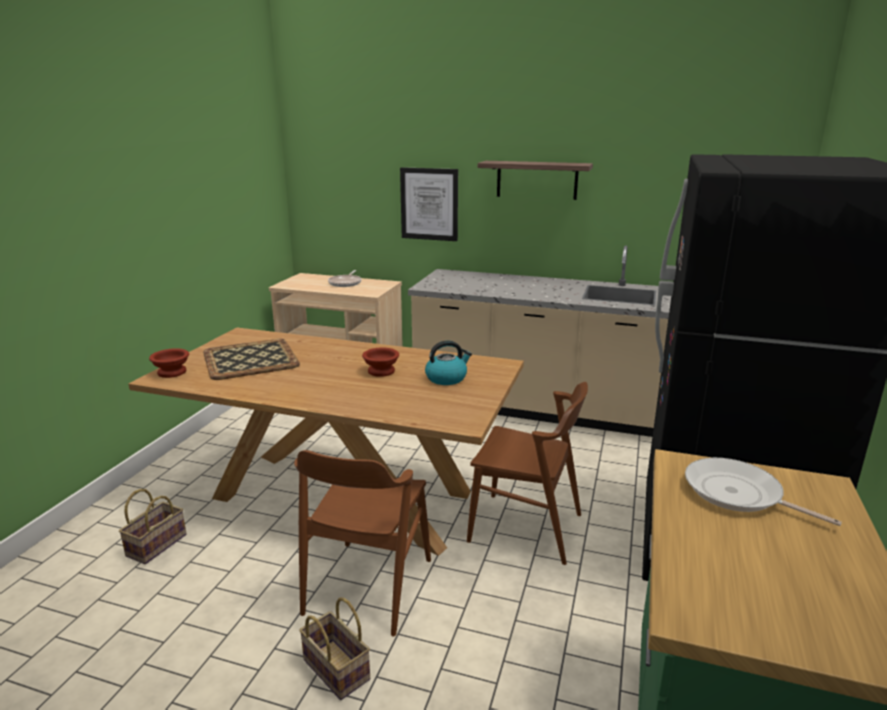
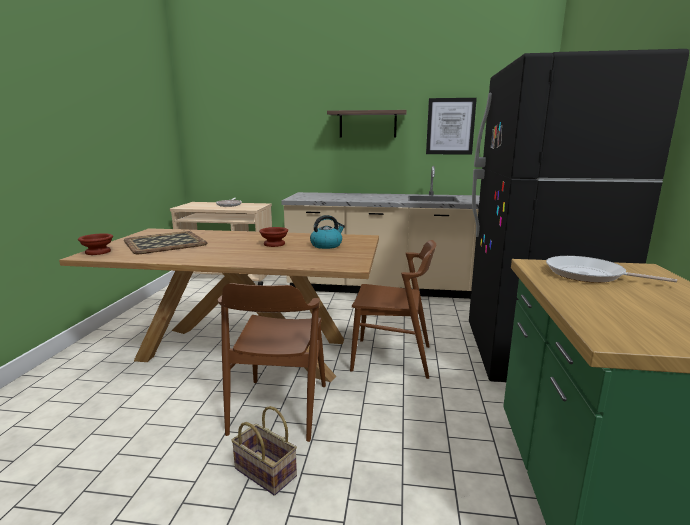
camera: 10 degrees left, 5 degrees down
basket [119,489,187,564] -> none
picture [400,167,458,241] -> picture moved to [426,98,477,155]

